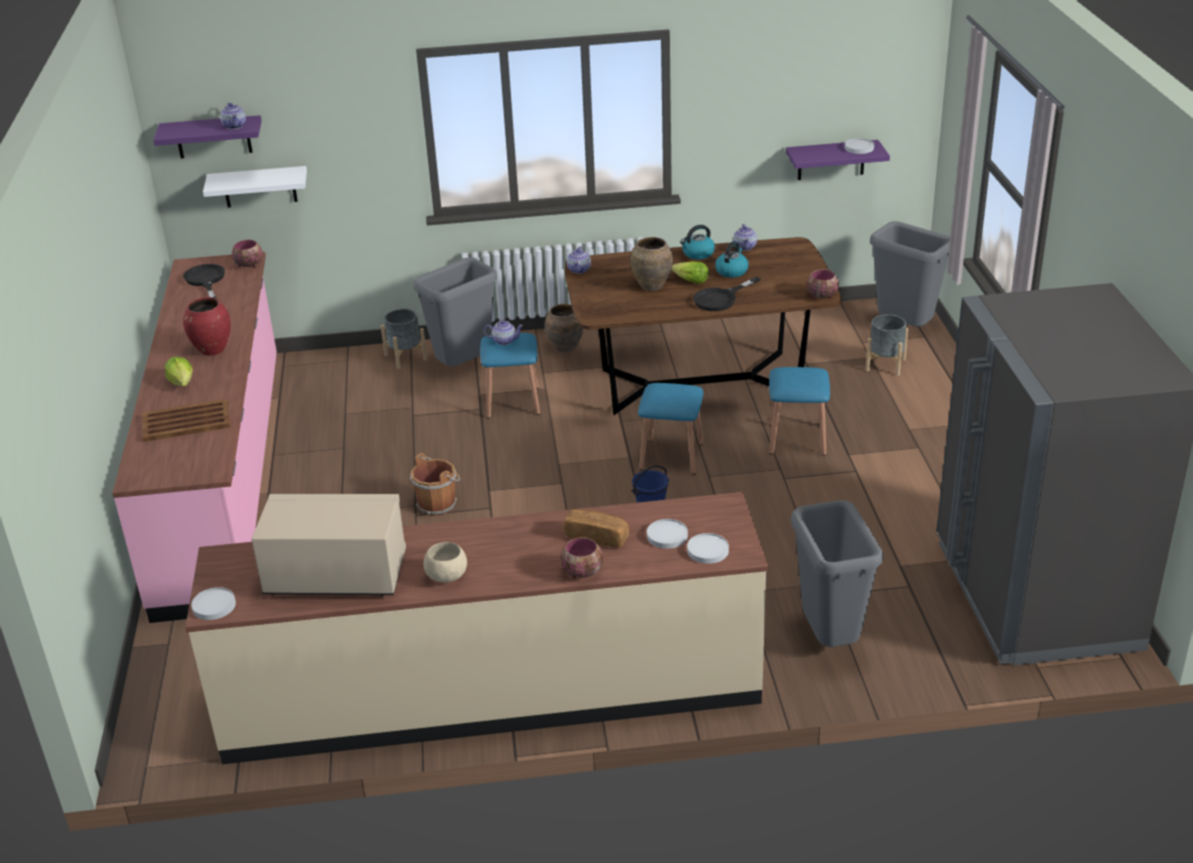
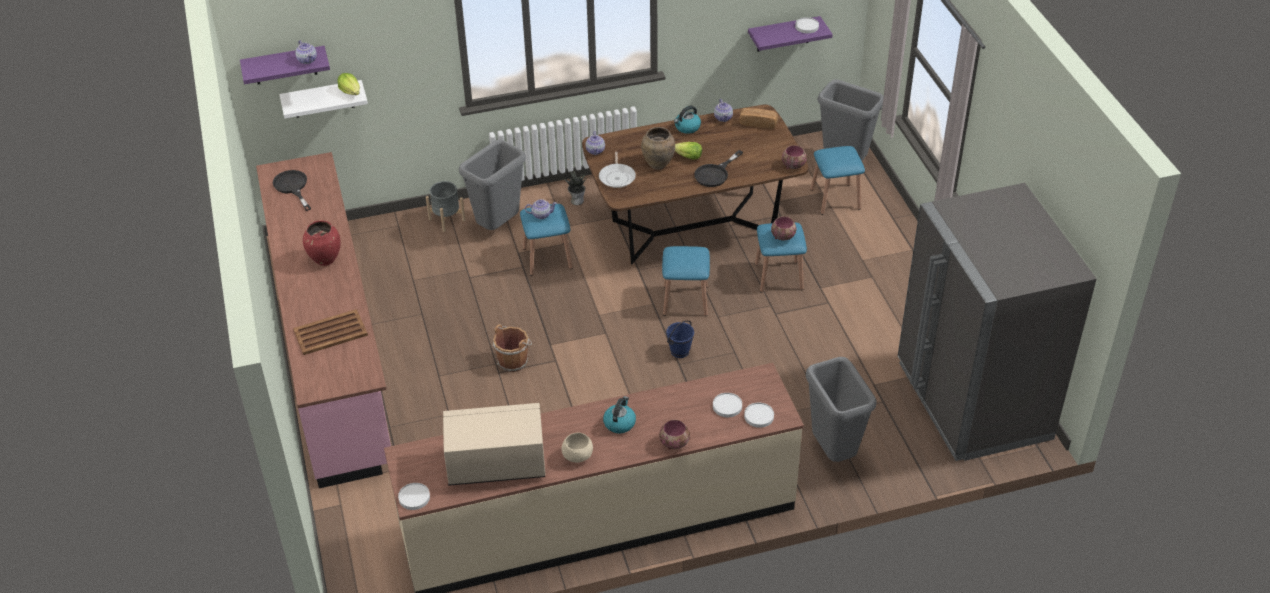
camera: 10 degrees left, 10 degrees up
lettuce [165,357,193,386] -> lettuce moved to [338,73,360,95]
bowl [232,240,263,268] -> bowl moved to [771,216,797,241]
brown vase [545,304,583,353] -> potted plant [563,171,586,205]
bread [564,509,629,548] -> bread moved to [740,108,778,129]
kettle [715,241,749,278] -> kettle moved to [603,396,636,433]
grey planter [866,314,908,376] -> blue stool [810,146,865,215]
none -> frying pan [599,152,636,188]

